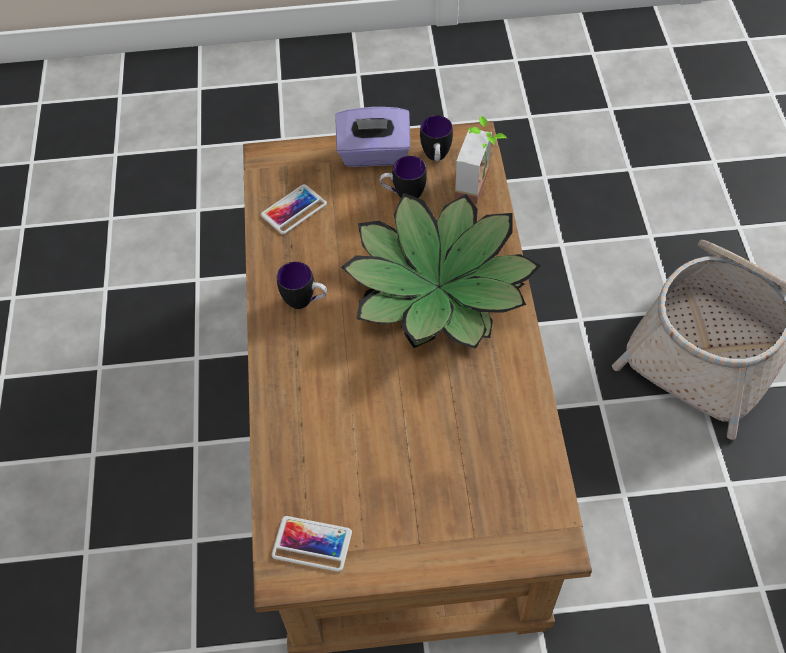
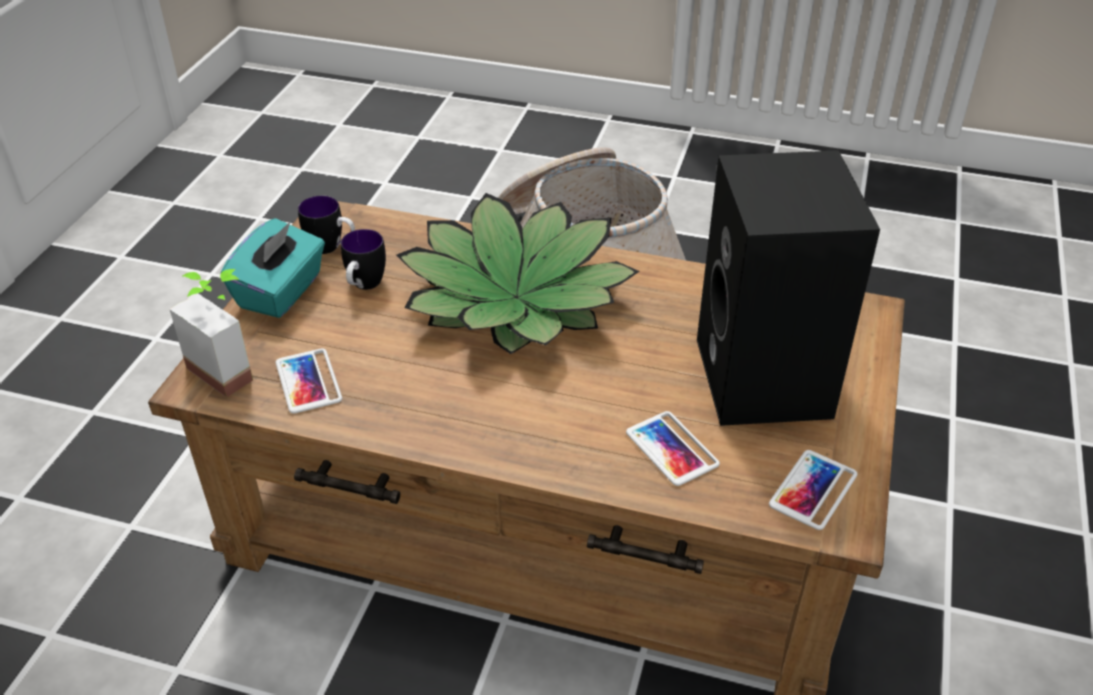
camera: 70 degrees left, 15 degrees down
mug [277,262,327,309] -> none
purple tissue box [335,107,410,167] -> turquoise tissue box [221,218,325,318]
potted plant [455,116,507,204] -> potted plant moved to [170,269,253,397]
none -> phone [626,411,720,486]
none -> black speaker [697,150,880,426]

